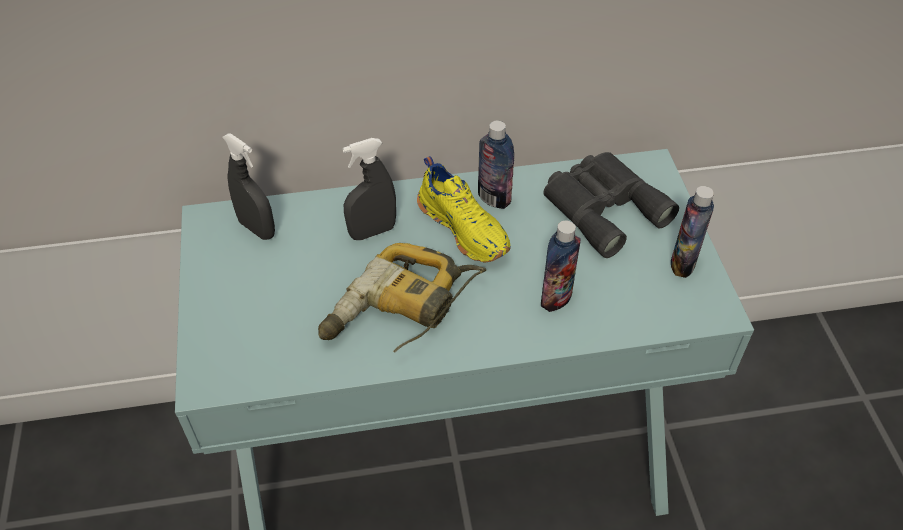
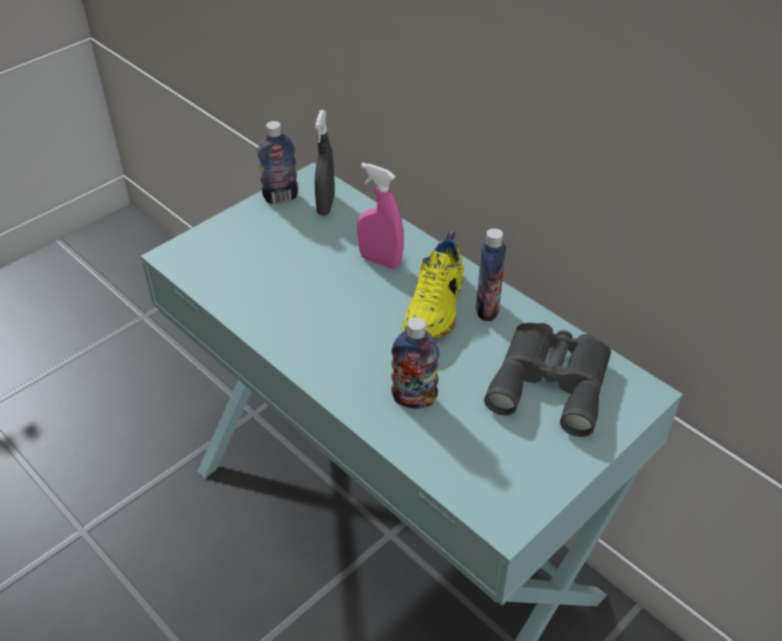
camera: 55 degrees right, 5 degrees down
power drill [318,243,486,353] -> none
grey spray bottle [343,138,396,240] -> pink spray bottle [357,163,404,269]
bottle [671,186,714,278] -> bottle moved to [258,121,298,204]

